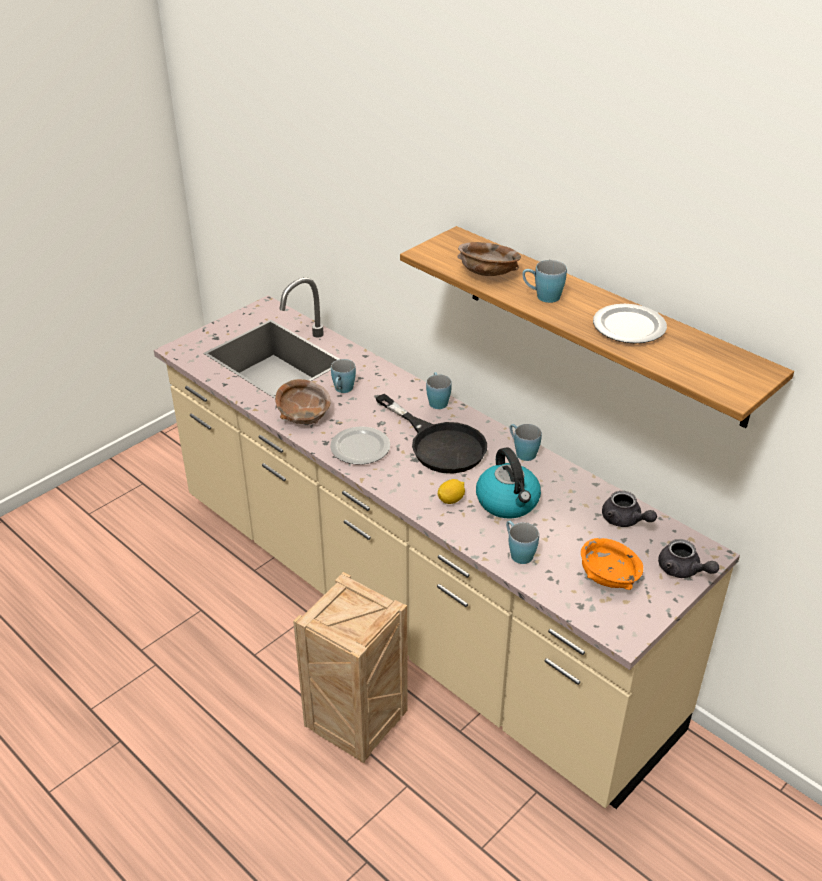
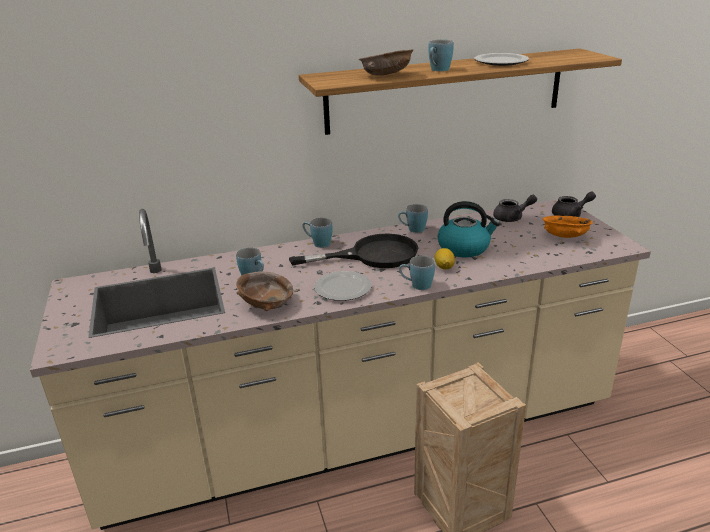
camera: 60 degrees left, 10 degrees down
blue mug [506,521,539,564] -> blue mug moved to [399,255,435,290]

